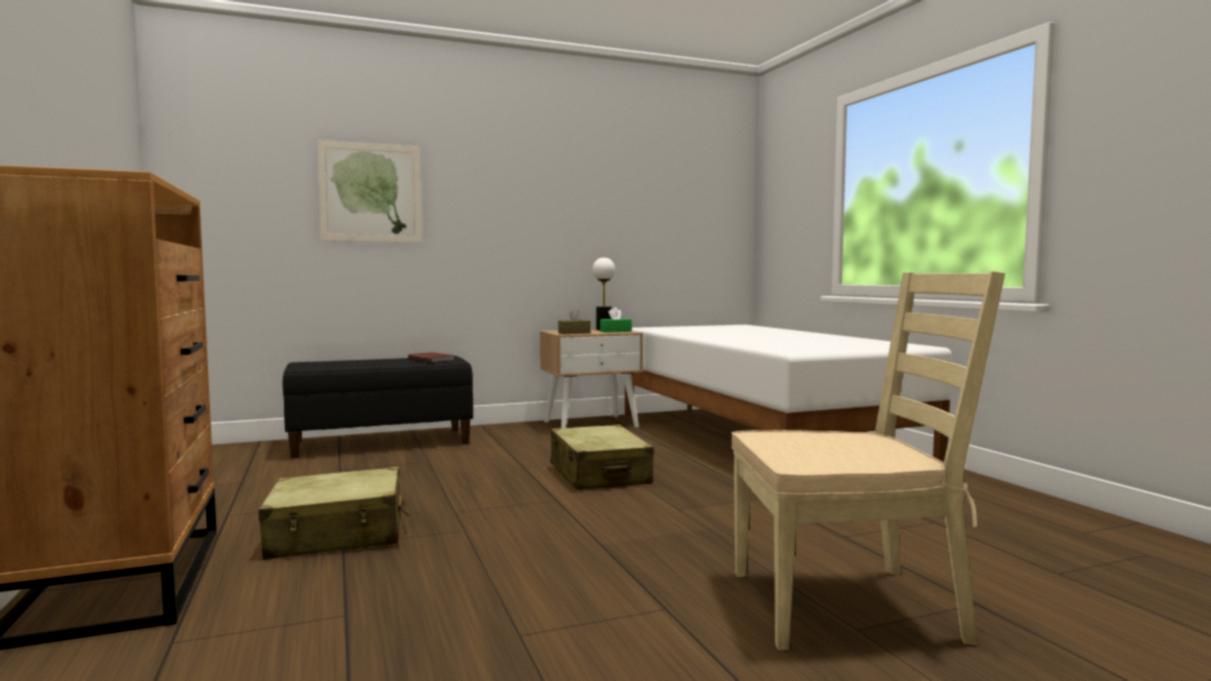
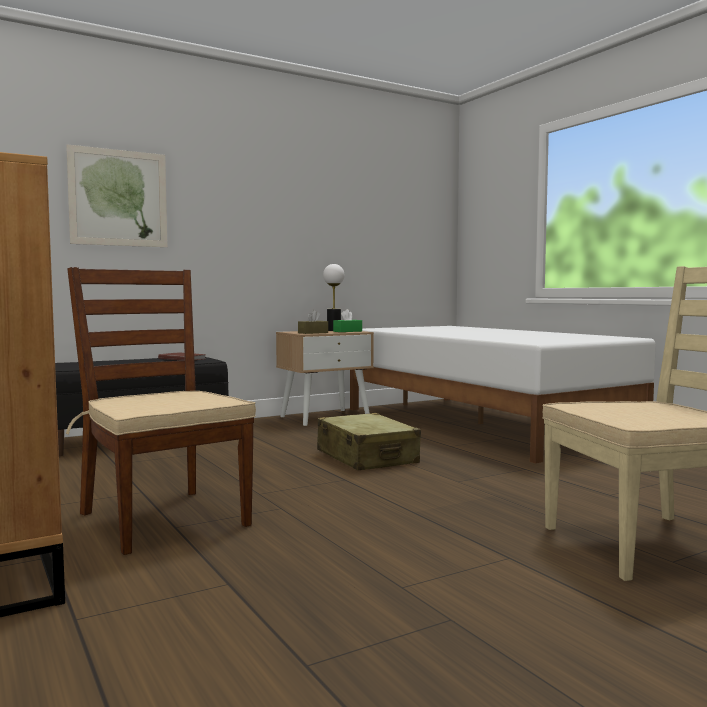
camera: 10 degrees left, 0 degrees up
beige suitcase [259,467,409,560] -> brown chair [66,267,256,555]

